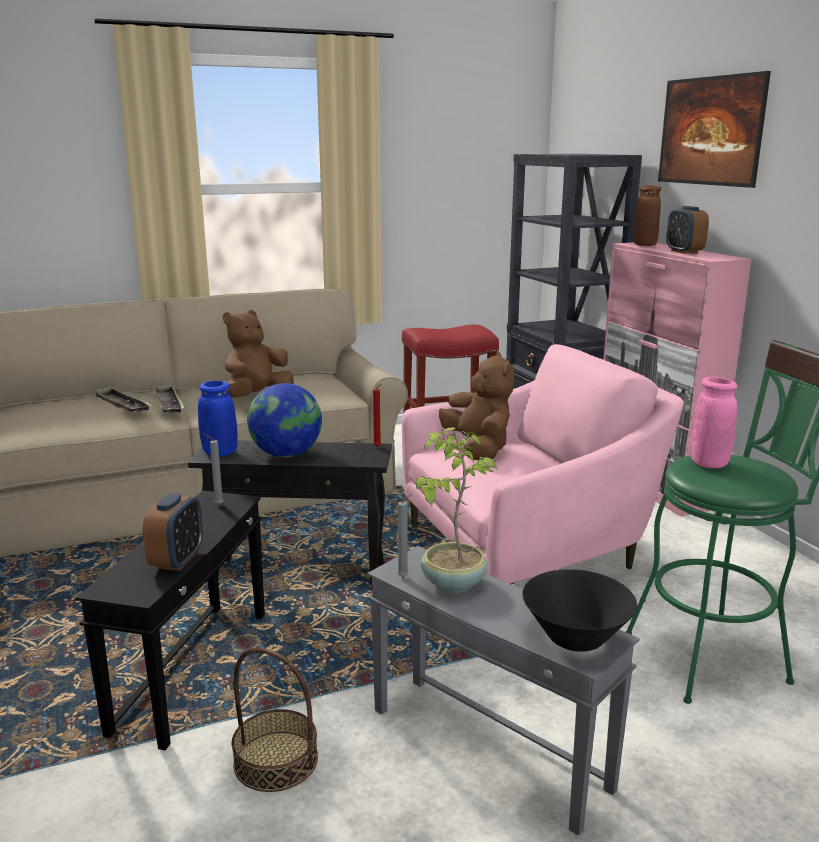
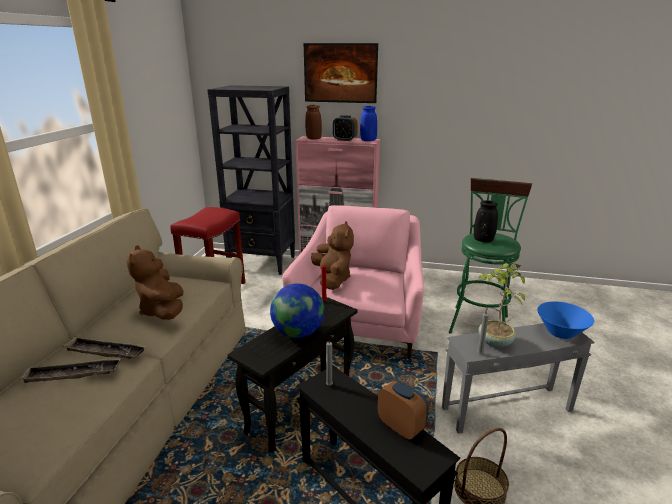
camera: 55 degrees left, 5 degrees up
blue vase [198,381,237,456] -> blue vase moved to [360,106,377,141]
brown plush toy [439,352,515,460] -> brown plush toy turned 60 degrees clockwise [311,221,354,290]
black bowl [522,569,637,652] -> blue bowl [537,301,594,339]
pink vase [691,377,737,468] -> black vase [474,201,498,243]

